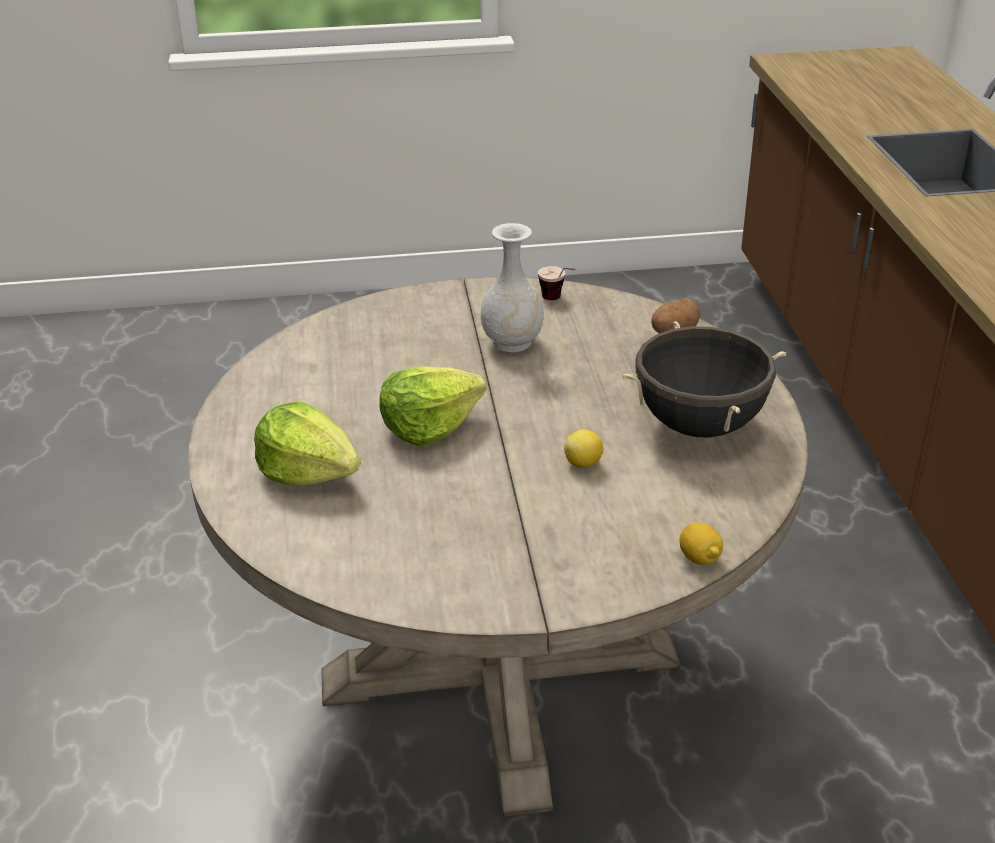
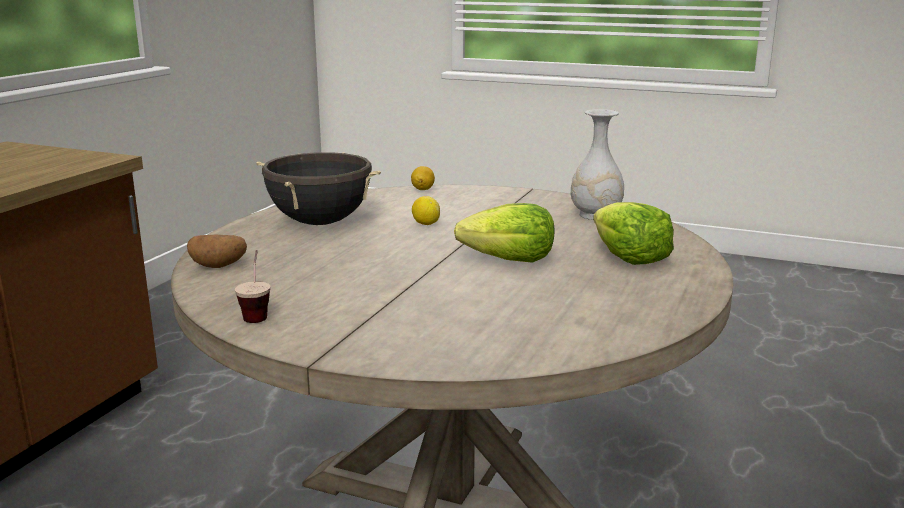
camera: 150 degrees left, 15 degrees down
white vase [481,223,544,352] -> white vase moved to [570,109,624,220]

